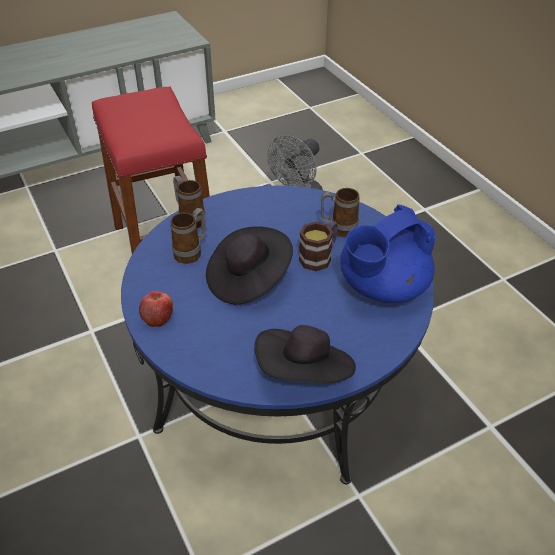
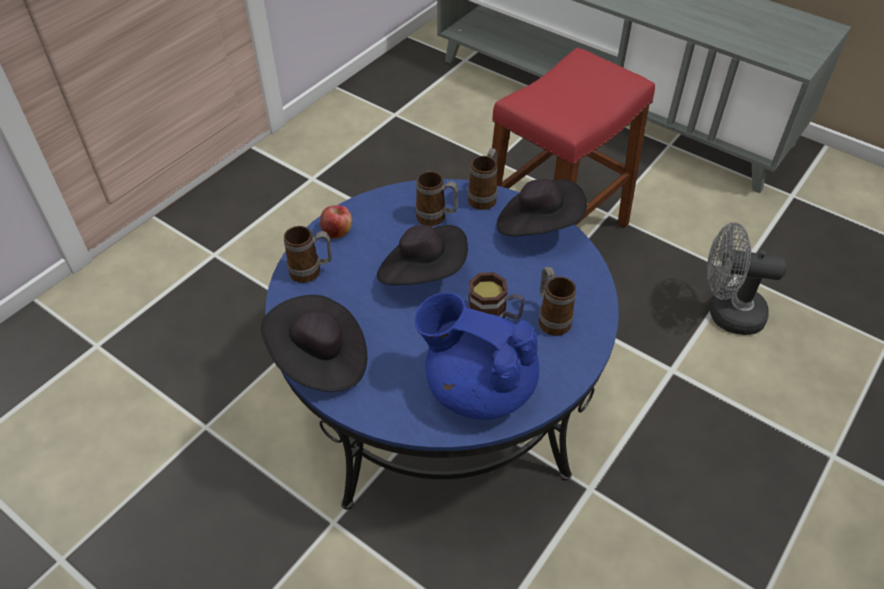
camera: 65 degrees right, 5 degrees up
none -> mug [284,226,332,283]
none -> black hat [497,179,587,237]

